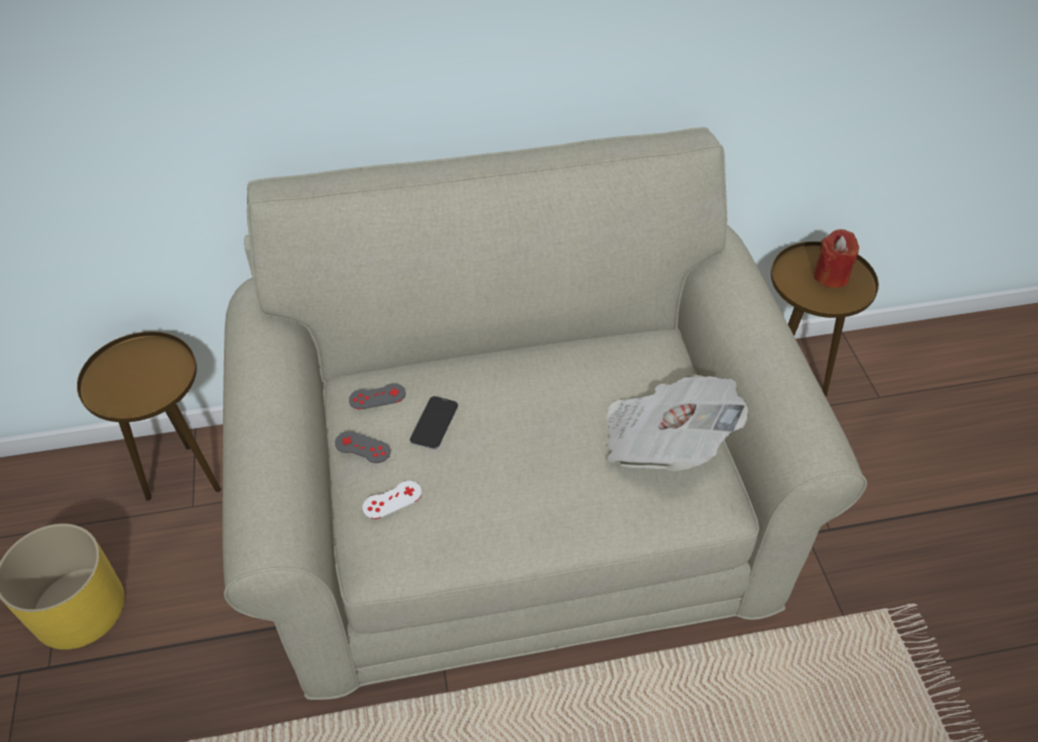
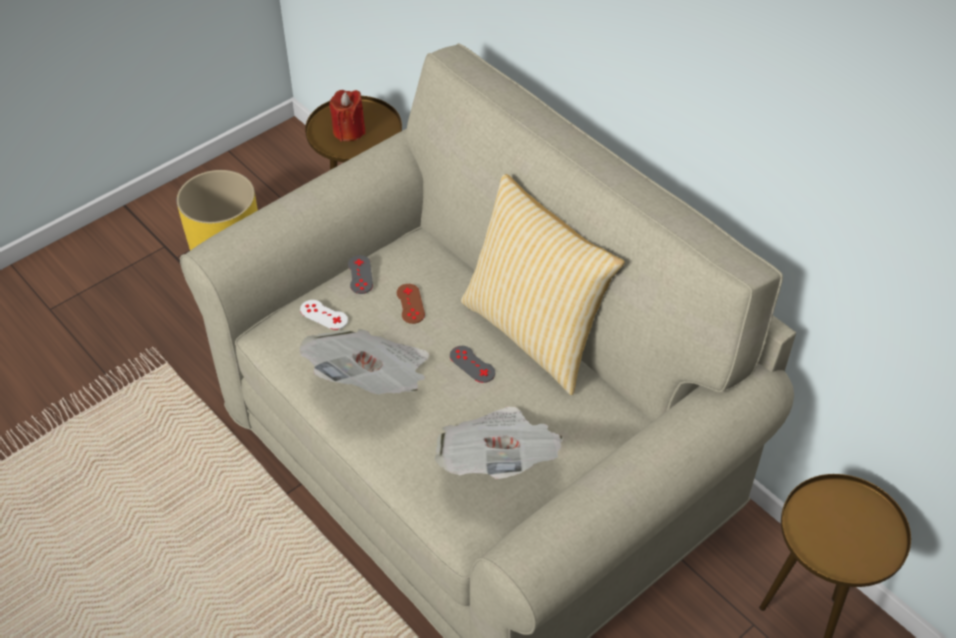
camera: 60 degrees right, 0 degrees up
grey game controller [349,383,406,410] -> grey game controller moved to [450,346,495,383]
phone [410,396,458,450] -> brown game controller [397,284,425,324]
red candle [813,229,859,288] -> red candle moved to [329,90,366,142]
none -> newspaper [299,329,429,394]
none -> pillow [461,174,625,395]

